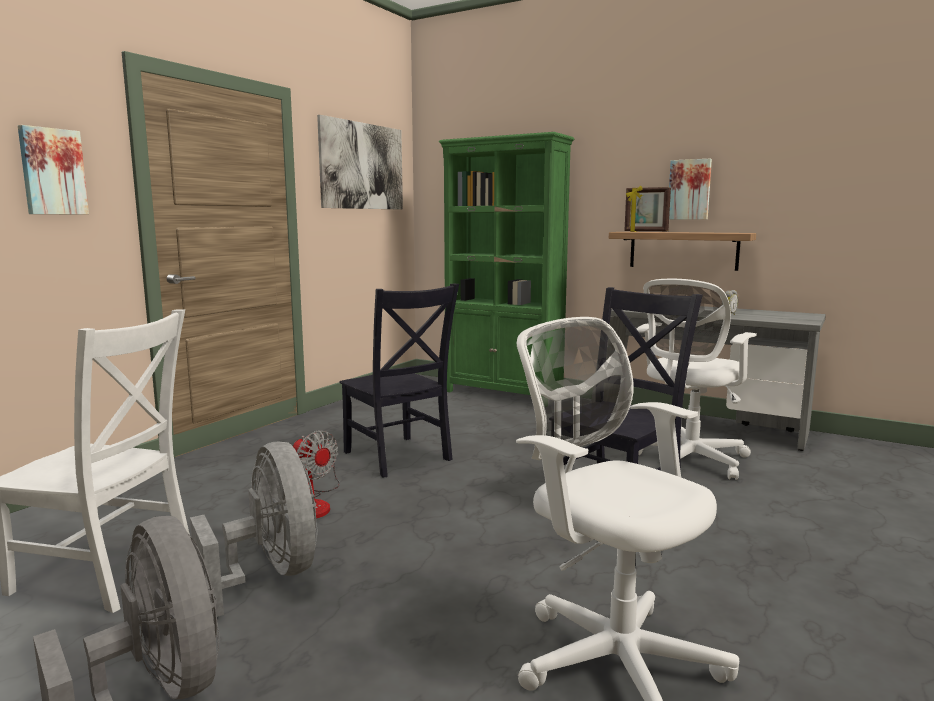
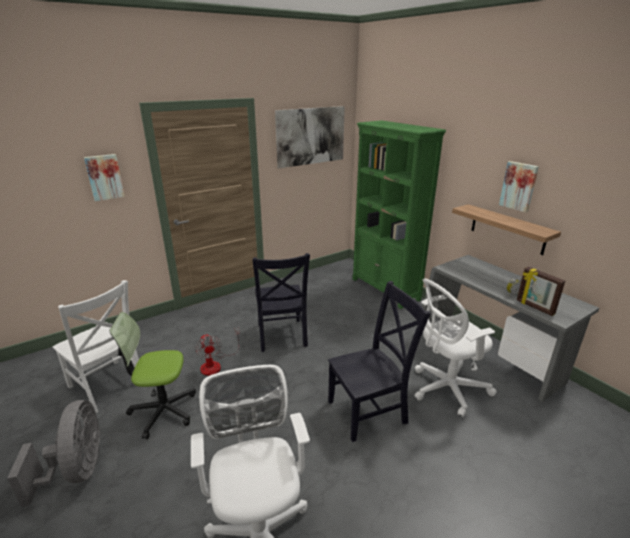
camera: 25 degrees right, 15 degrees up
grey fan [190,442,318,618] -> office chair [110,312,196,439]
picture frame [624,186,671,232] -> picture frame moved to [517,267,565,316]

